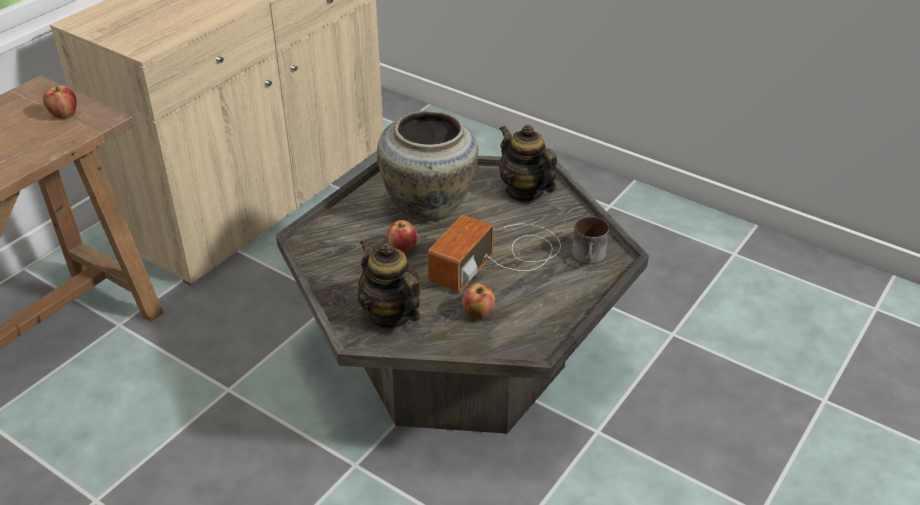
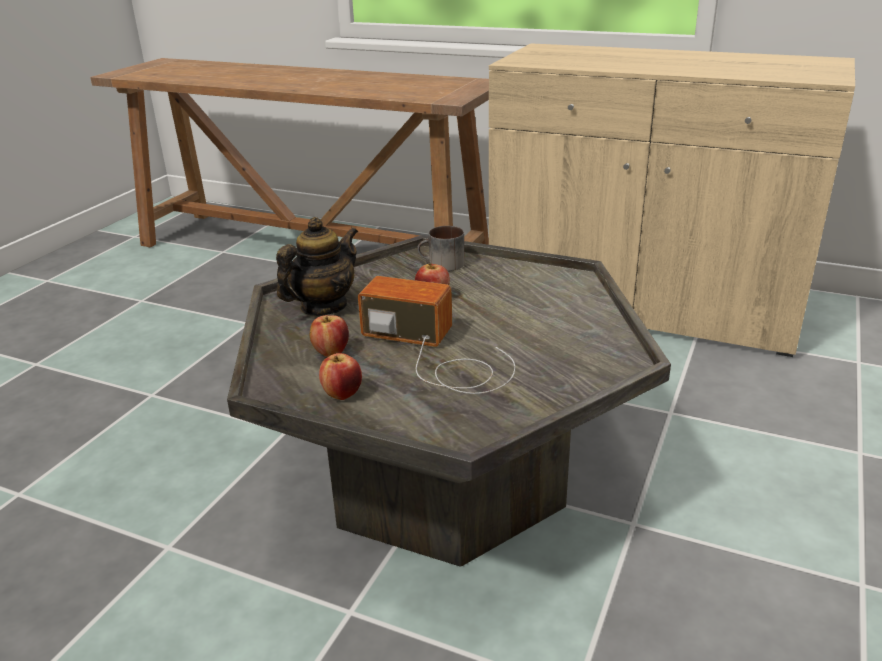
camera: 80 degrees right, 10 degrees down
apple [43,85,77,119] -> apple moved to [319,353,362,400]
beige vase [377,110,478,222] -> none
teapot [499,125,557,202] -> none
mug [572,216,609,264] -> mug moved to [417,226,465,271]

